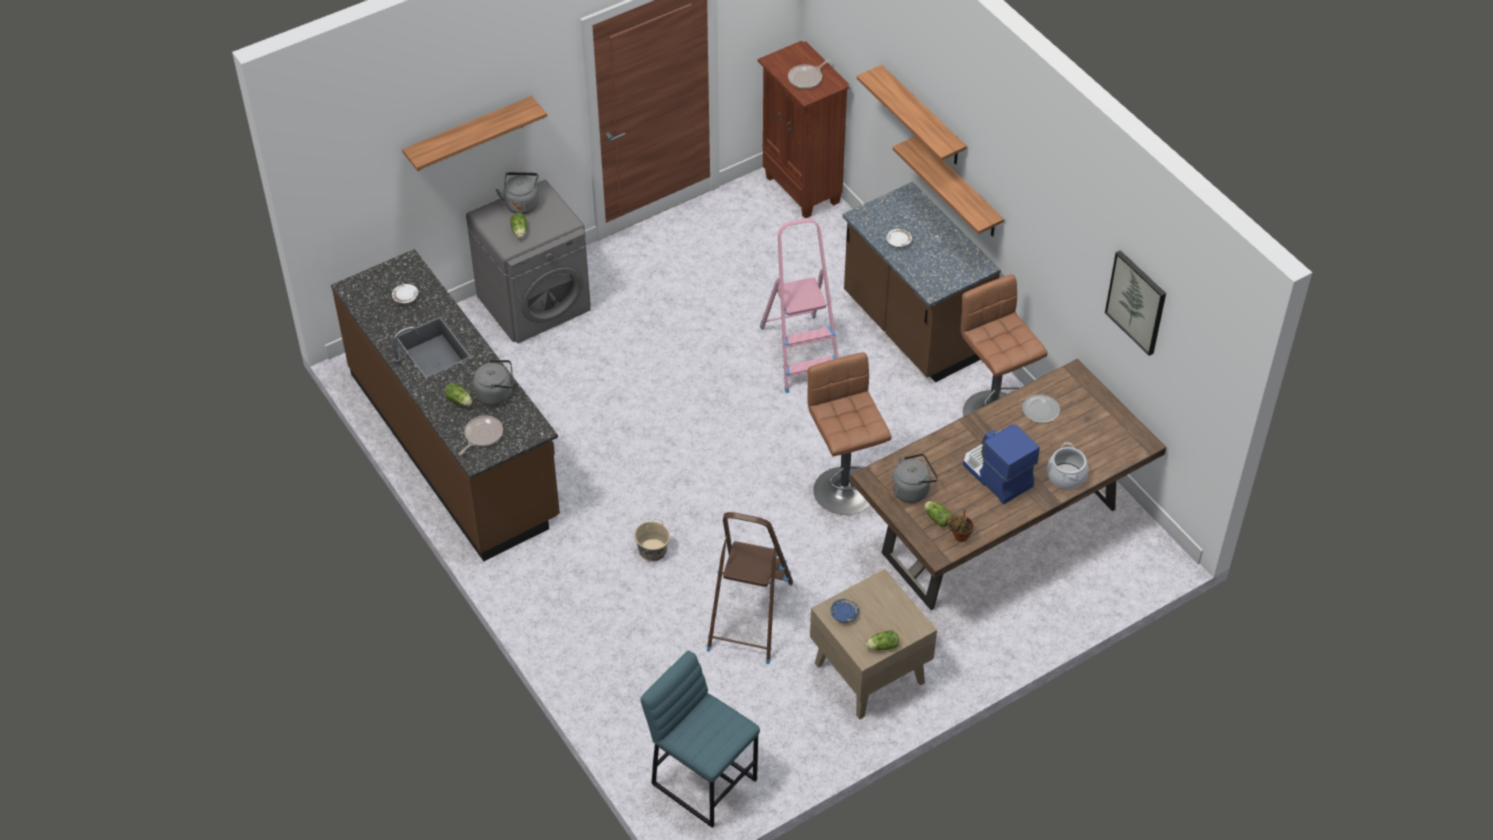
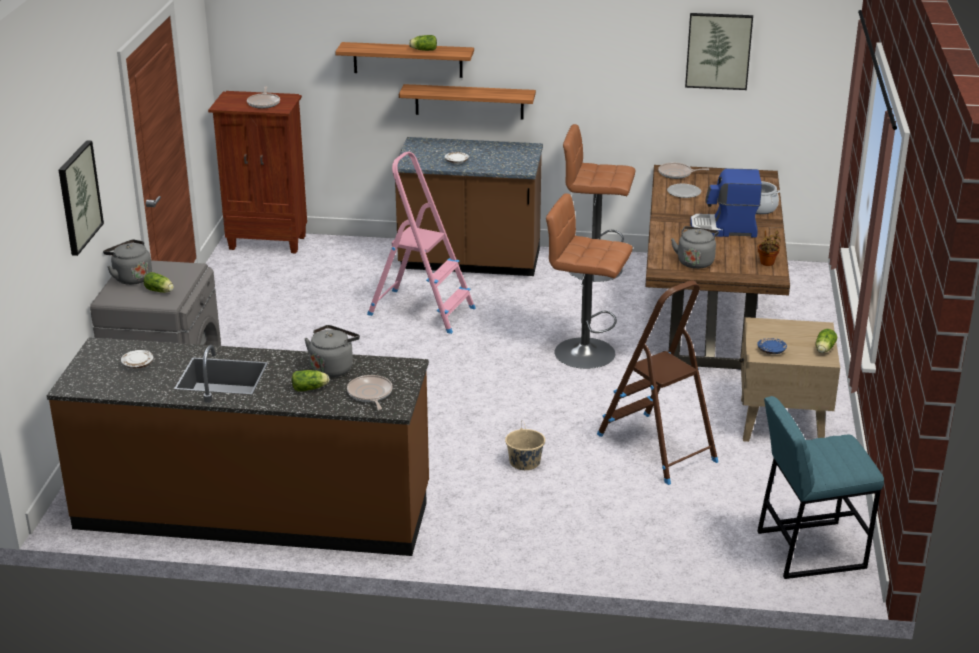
camera: 50 degrees left, 20 degrees down
shelf [402,96,547,171] -> picture [59,140,104,256]
lettuce [924,501,953,527] -> lettuce moved to [409,35,437,51]
none -> frying pan [658,163,709,179]

